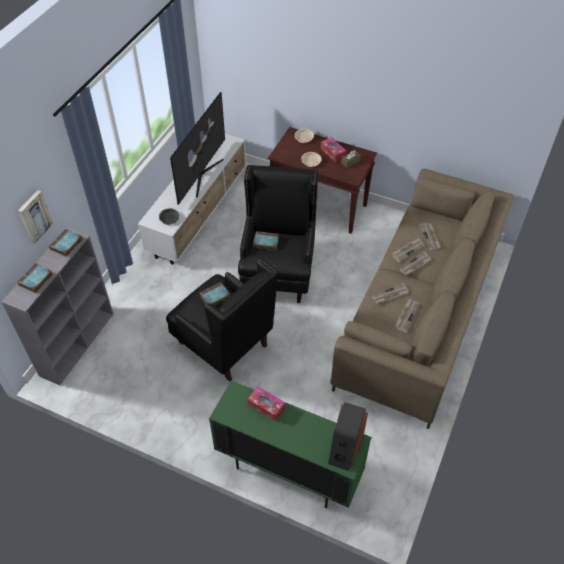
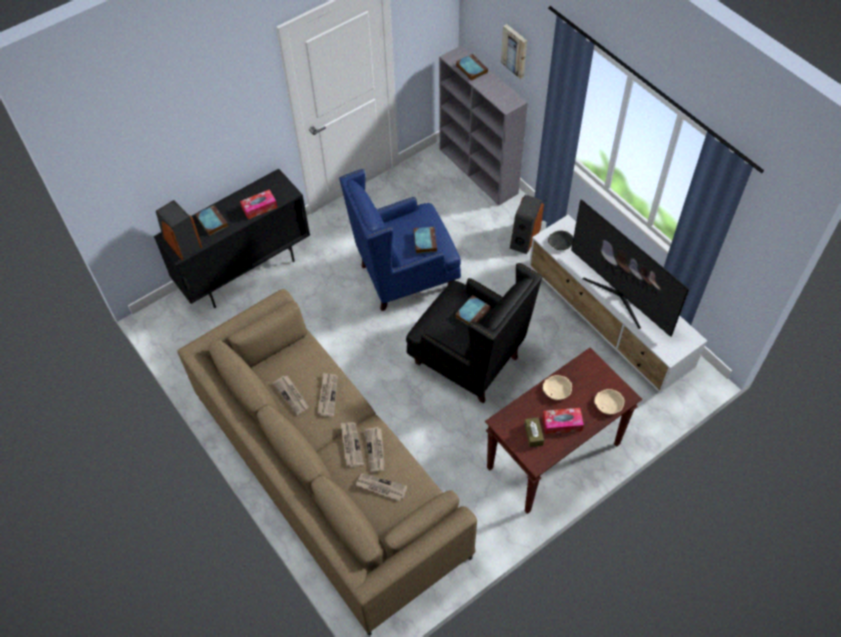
camera: 120 degrees right, 5 degrees up
book [49,229,83,257] -> book moved to [196,205,228,236]
black armchair [166,258,278,382] -> blue armchair [339,169,461,311]
green cabinet [209,380,372,508] -> black cabinet [154,169,310,308]
none -> speaker [510,195,544,254]

